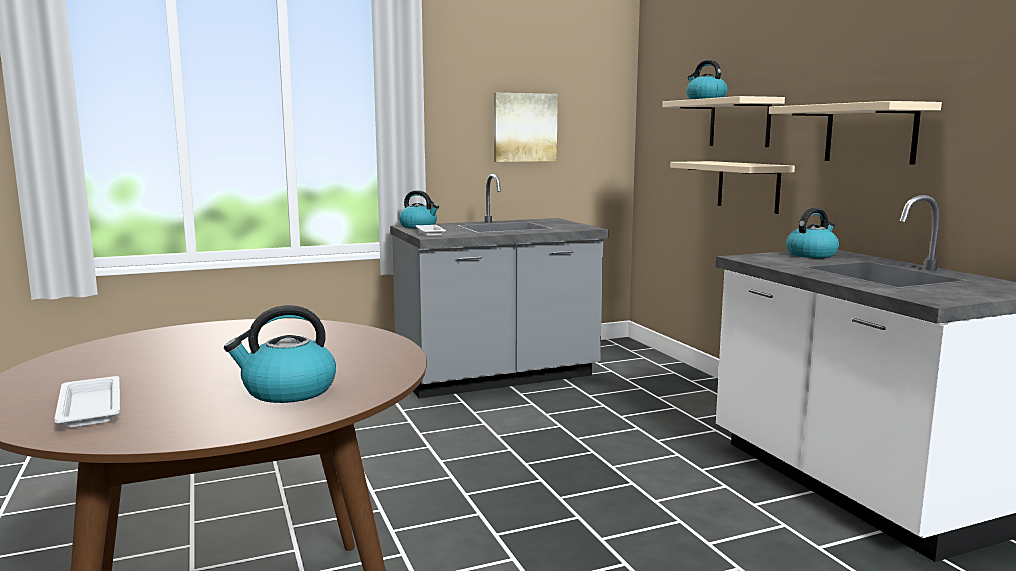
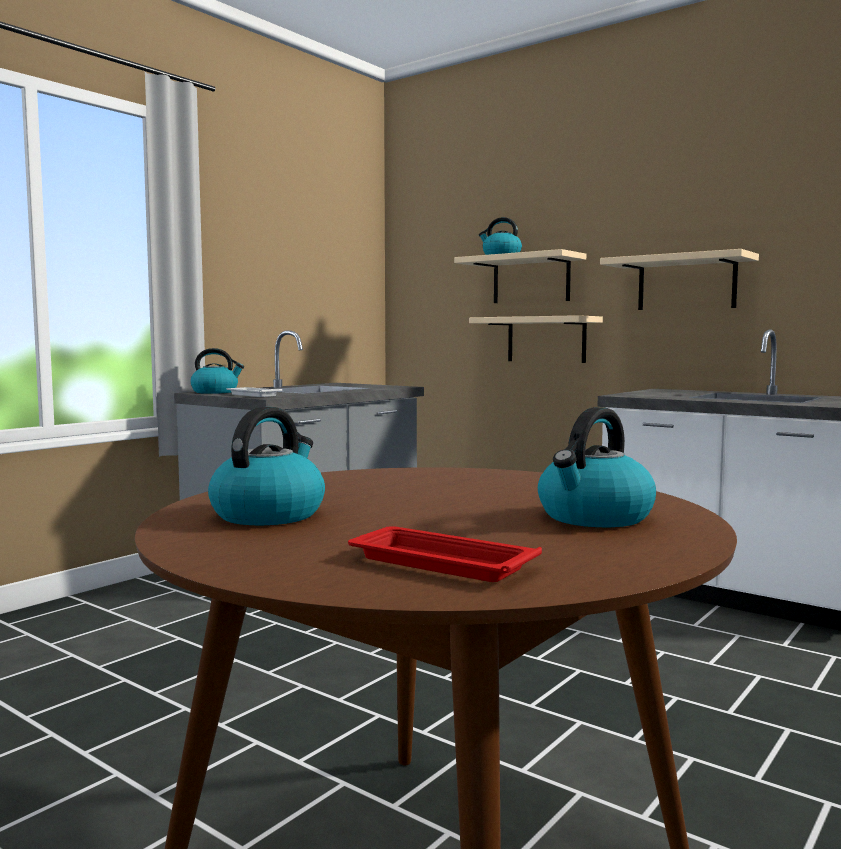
camera: 30 degrees left, 5 degrees down
white tray [54,376,120,428] -> red tray [348,526,542,582]
picture [494,93,558,162] -> none
kettle [786,208,839,258] -> kettle moved to [208,407,325,525]

